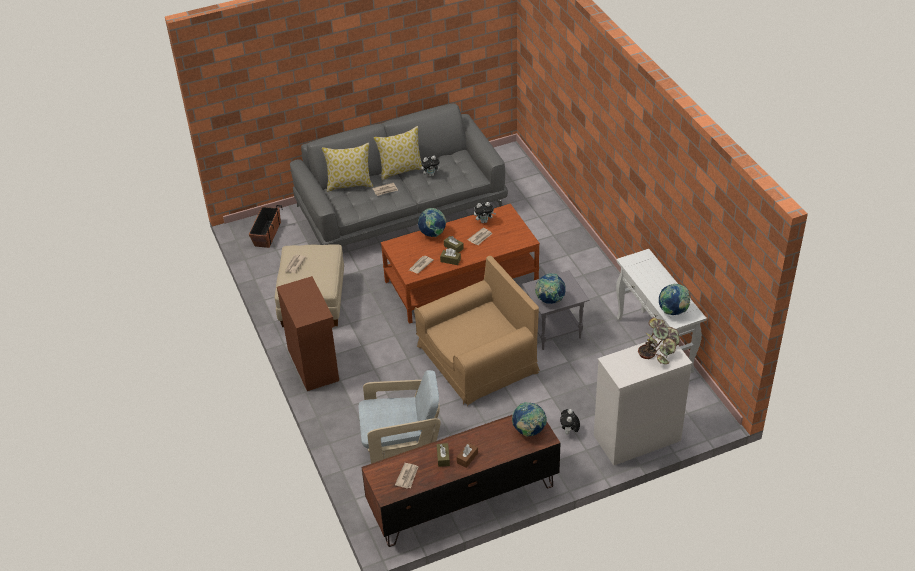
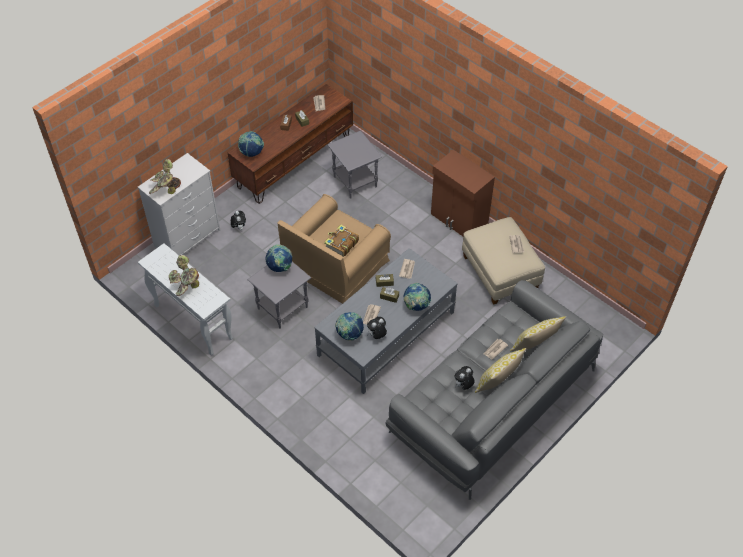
camera: 155 degrees right, 10 degrees up
planter [249,205,282,248] -> none
beige armchair [358,370,441,464] -> grey side table [327,131,382,199]
brown coffee table [381,204,540,324] -> grey coffee table [314,248,458,394]
globe [659,284,690,315] -> globe moved to [335,312,364,341]
none -> potted plant [169,255,199,296]
none -> book [324,225,359,257]

